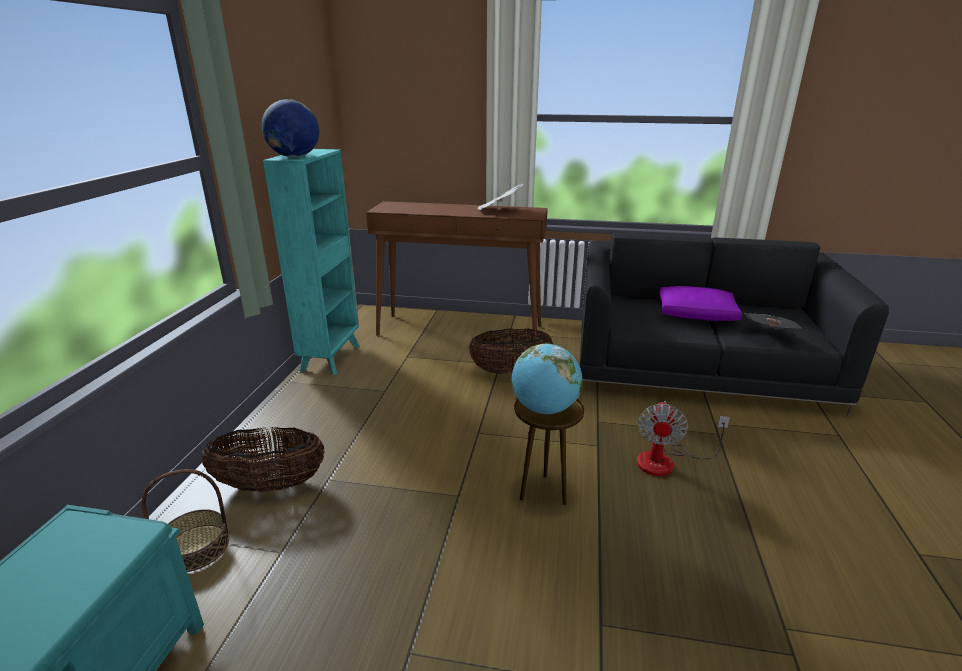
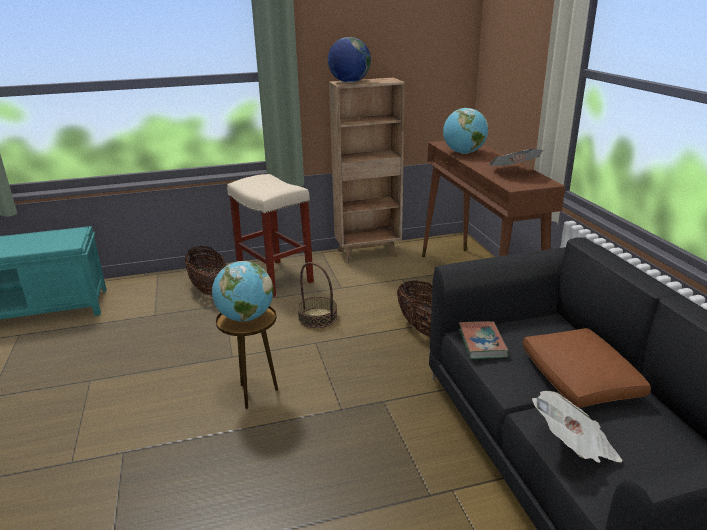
camera: 65 degrees right, 0 degrees up
basket [142,469,229,572] -> basket moved to [297,262,337,328]
turquoise bookcase [263,149,360,375] -> brown bookcase [329,78,405,264]
fan [637,401,730,476] -> none
purple pillow [659,286,742,321] -> brown pillow [523,328,651,408]
none -> beige stool [227,174,314,297]
none -> globe [443,108,488,154]
none -> book [459,321,510,359]

